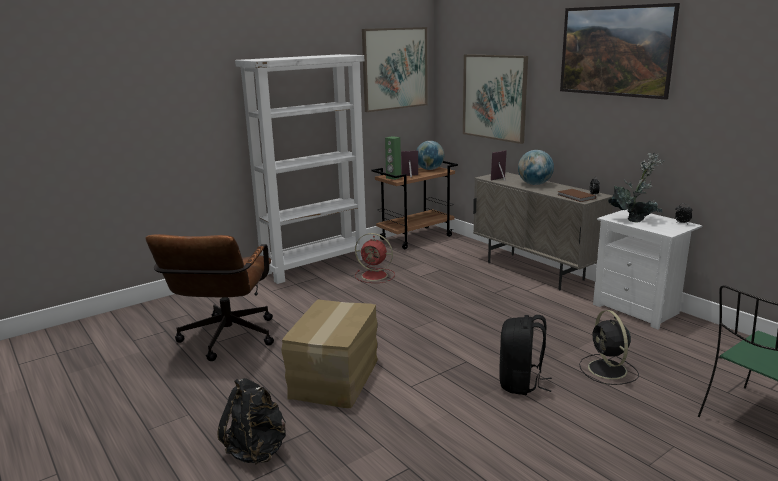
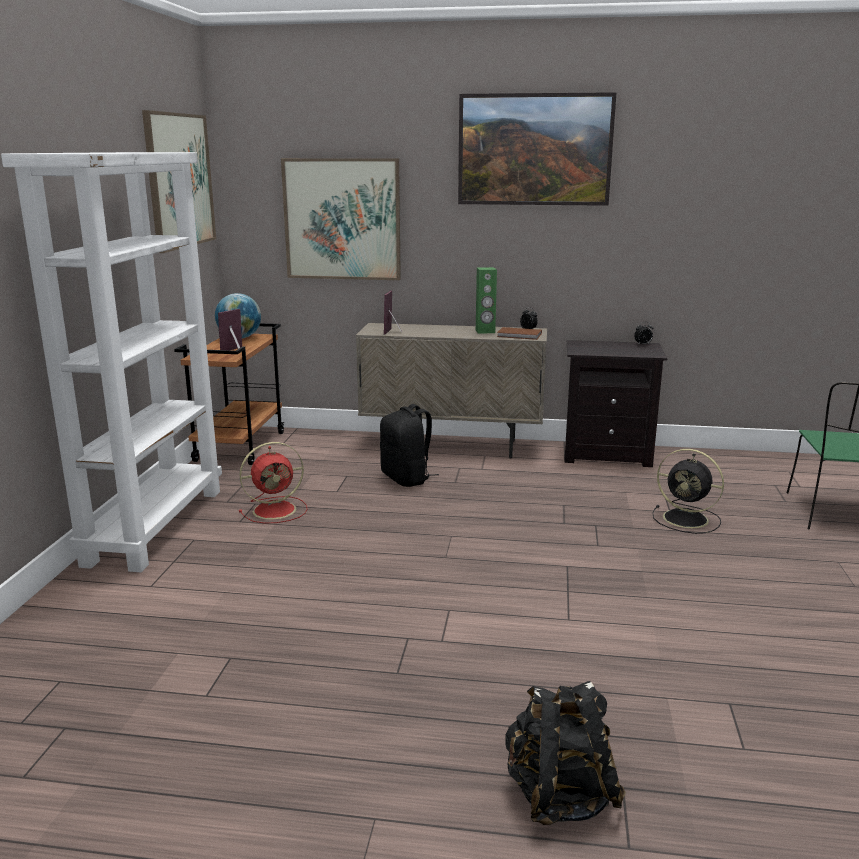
camera: 45 degrees left, 0 degrees up
brown office chair [145,234,274,361] -> none
cardboard box [281,299,378,408] -> none
green speaker [385,136,401,180] -> green speaker moved to [476,267,497,334]
black backpack [499,315,552,395] -> black backpack moved to [380,404,439,487]
globe [518,150,554,185] -> none
white nightstand [593,210,703,330] -> black nightstand [564,340,667,467]
potted plant [608,152,665,222] -> none

